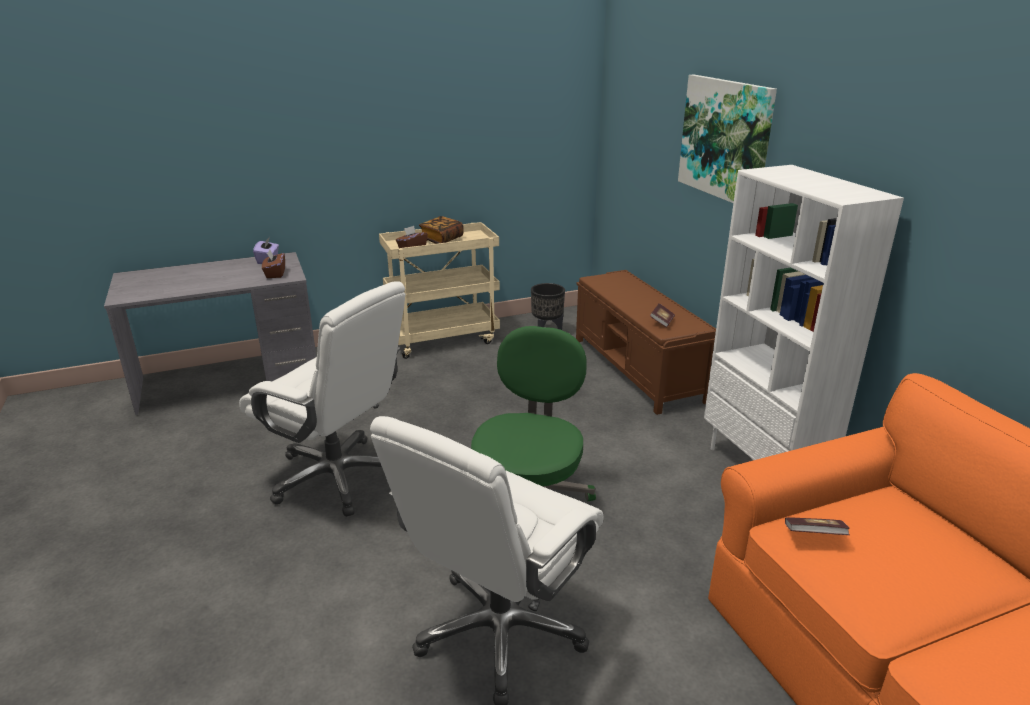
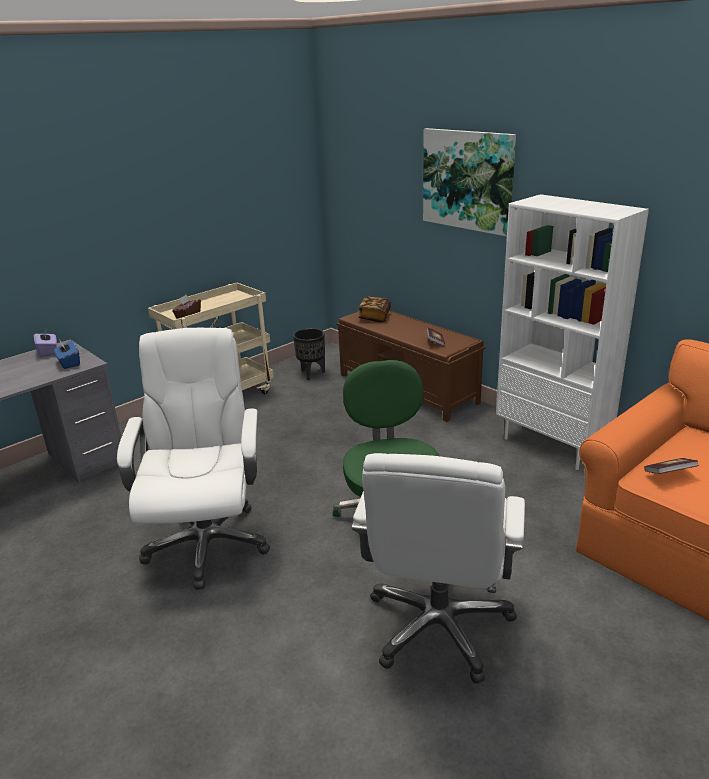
camera: 20 degrees left, 0 degrees up
white office chair [239,281,405,517] -> white office chair turned 105 degrees counterclockwise [117,328,270,590]
brown tissue box [262,250,285,278] -> blue tissue box [54,339,80,369]
book [419,216,464,244] -> book moved to [358,296,391,322]

